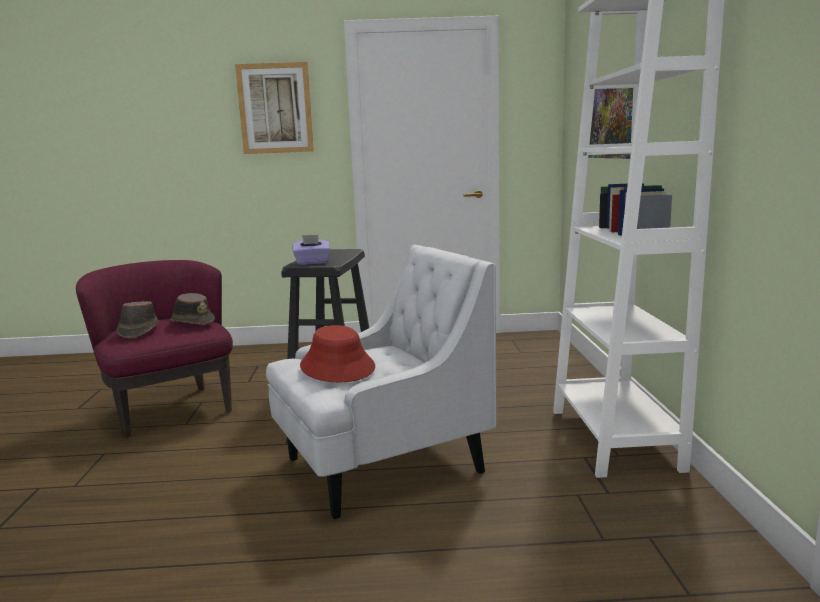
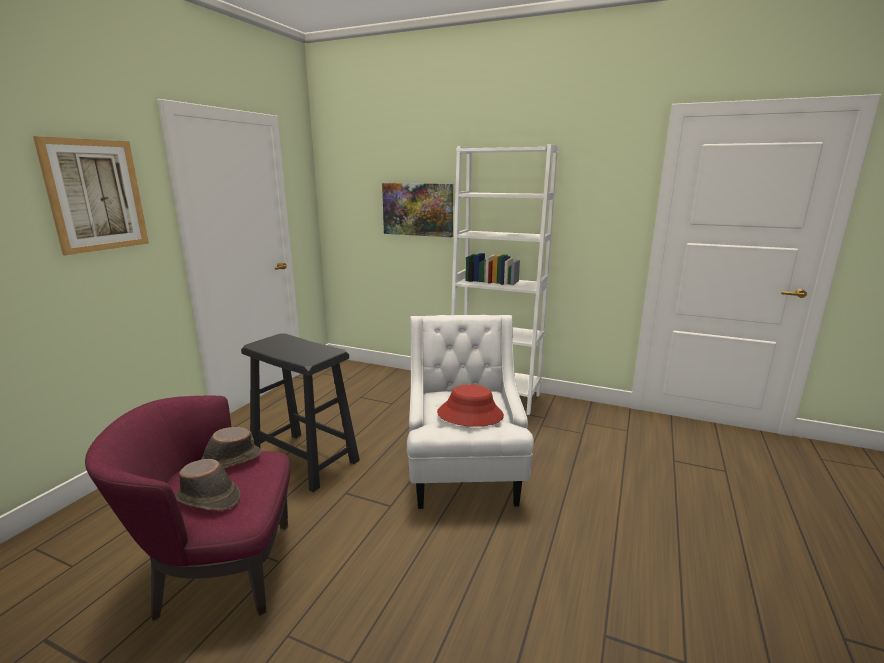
camera: 65 degrees left, 5 degrees up
purple tissue box [292,235,330,265] -> none

